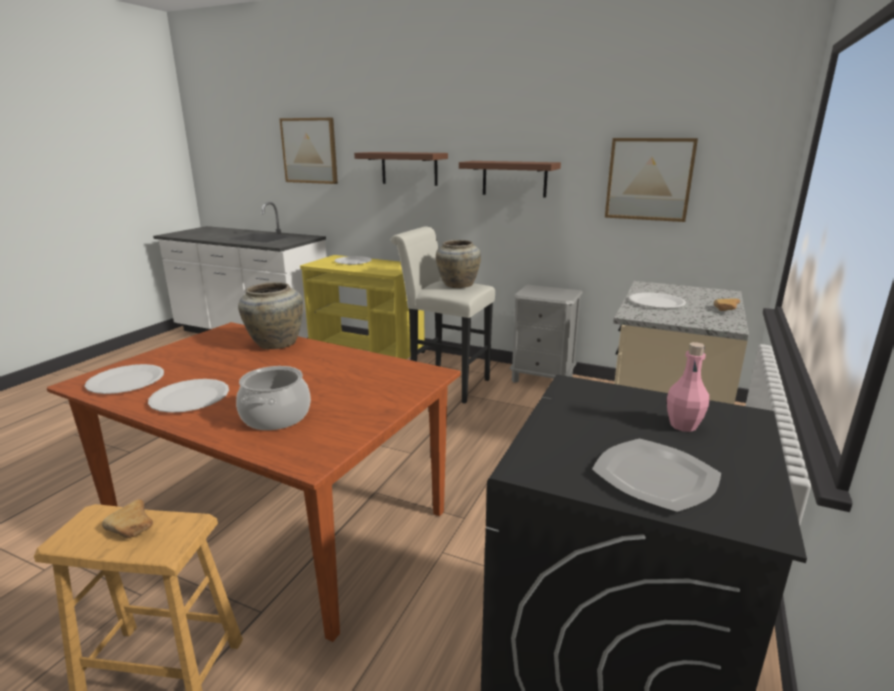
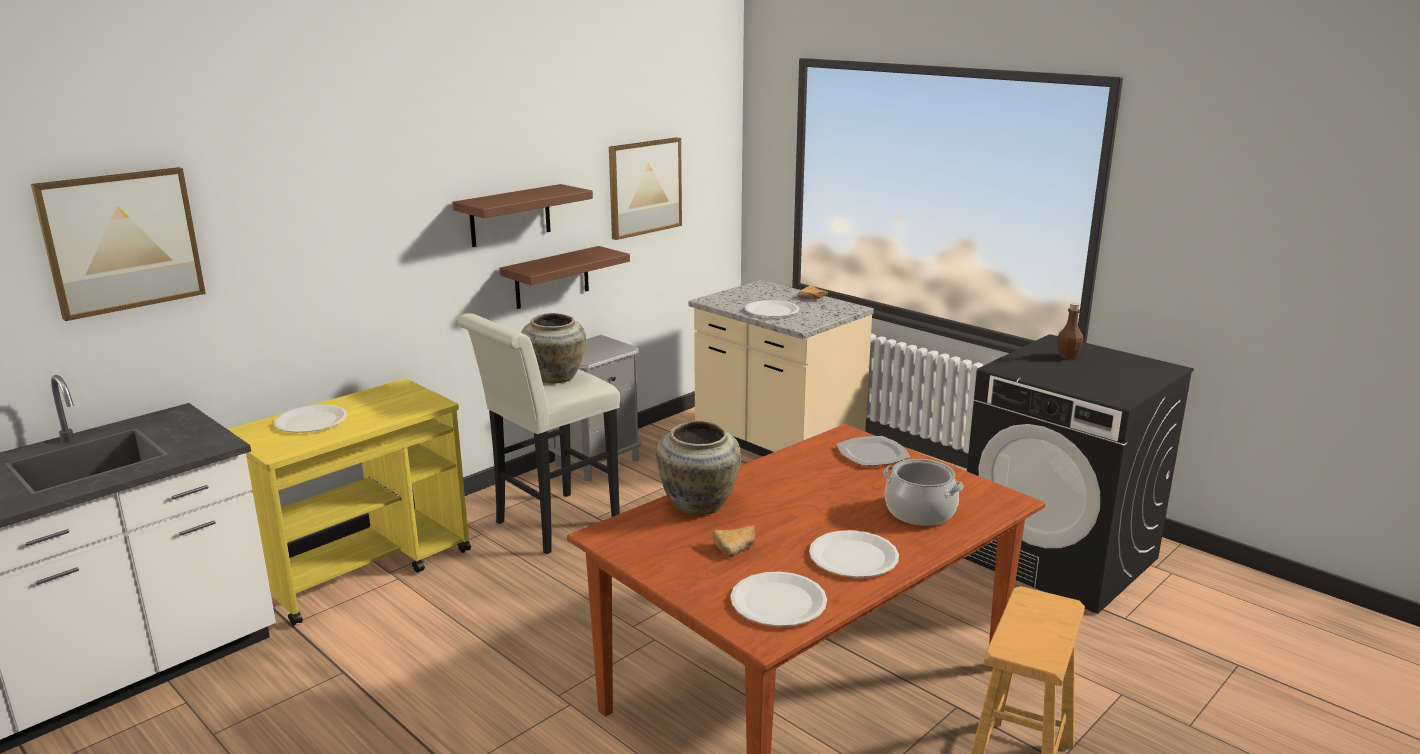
camera: 70 degrees left, 0 degrees up
bread [102,499,153,539] -> bread moved to [712,525,756,557]
brown shelf [354,152,448,186] -> brown shelf moved to [500,246,630,309]
plate [592,438,721,512] -> plate moved to [836,436,910,466]
pink bottle [667,342,709,432] -> brown bottle [1057,303,1083,359]

